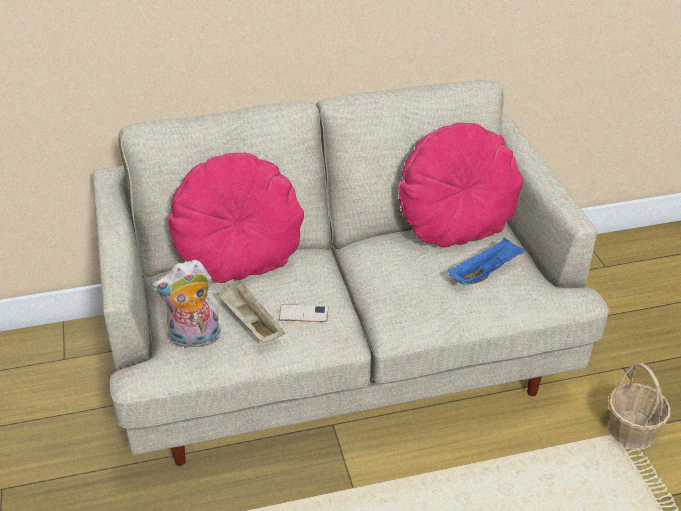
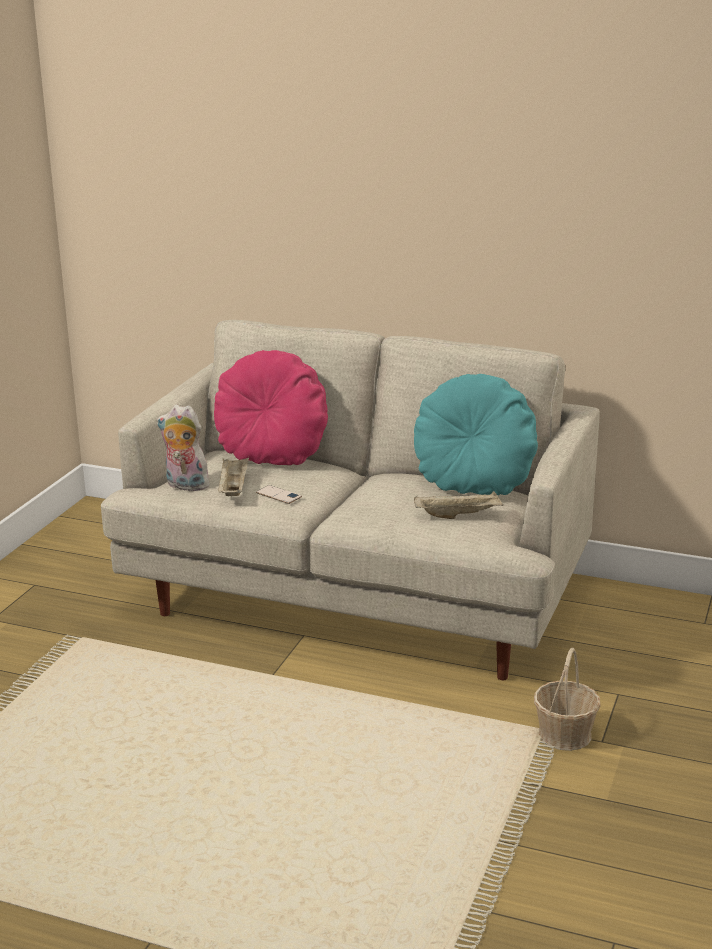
camera: 35 degrees right, 15 degrees down
pink pillow [398,123,523,248] -> turquoise pillow [414,374,538,495]
blue tray [448,237,527,284] -> beige tray [414,491,503,519]

